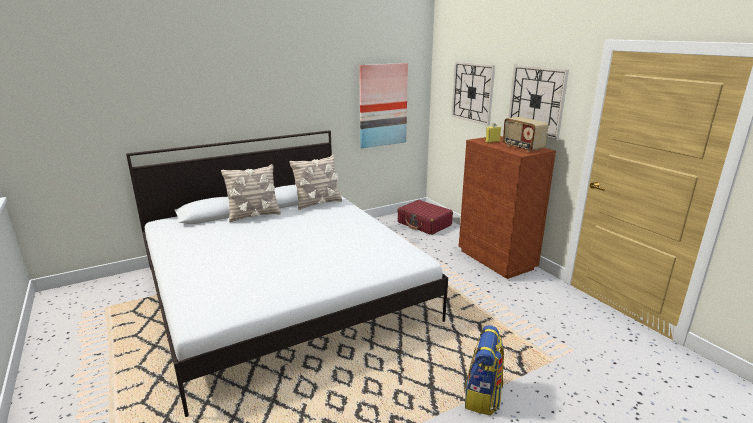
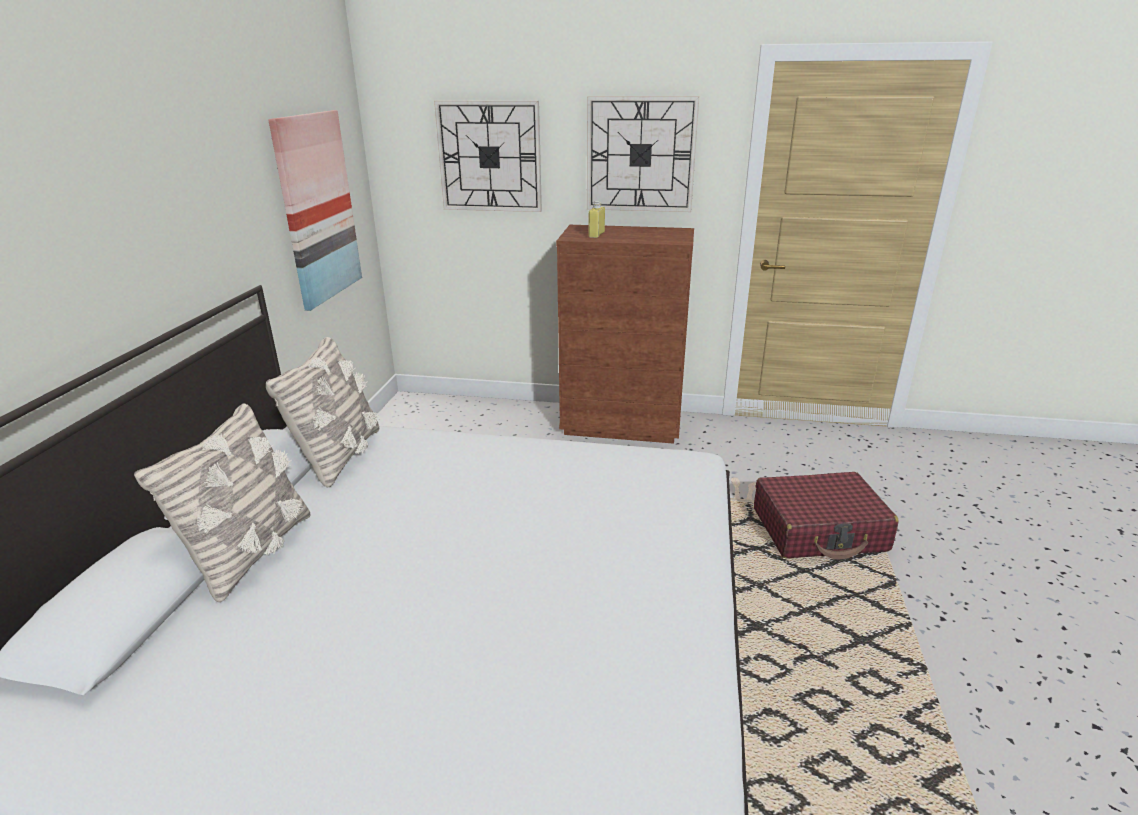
camera: 50 degrees left, 5 degrees up
red suitcase [397,200,453,235] -> red suitcase moved to [754,472,899,559]
backpack [464,325,504,416] -> none
radio [503,117,549,152] -> none

